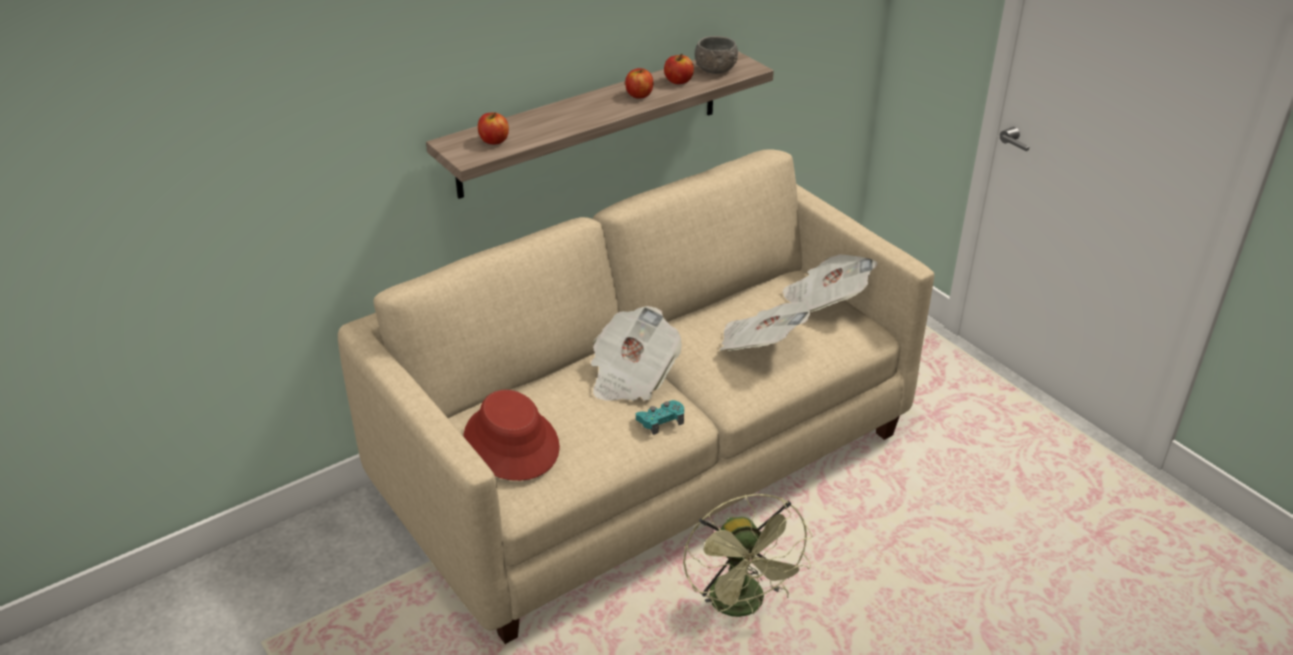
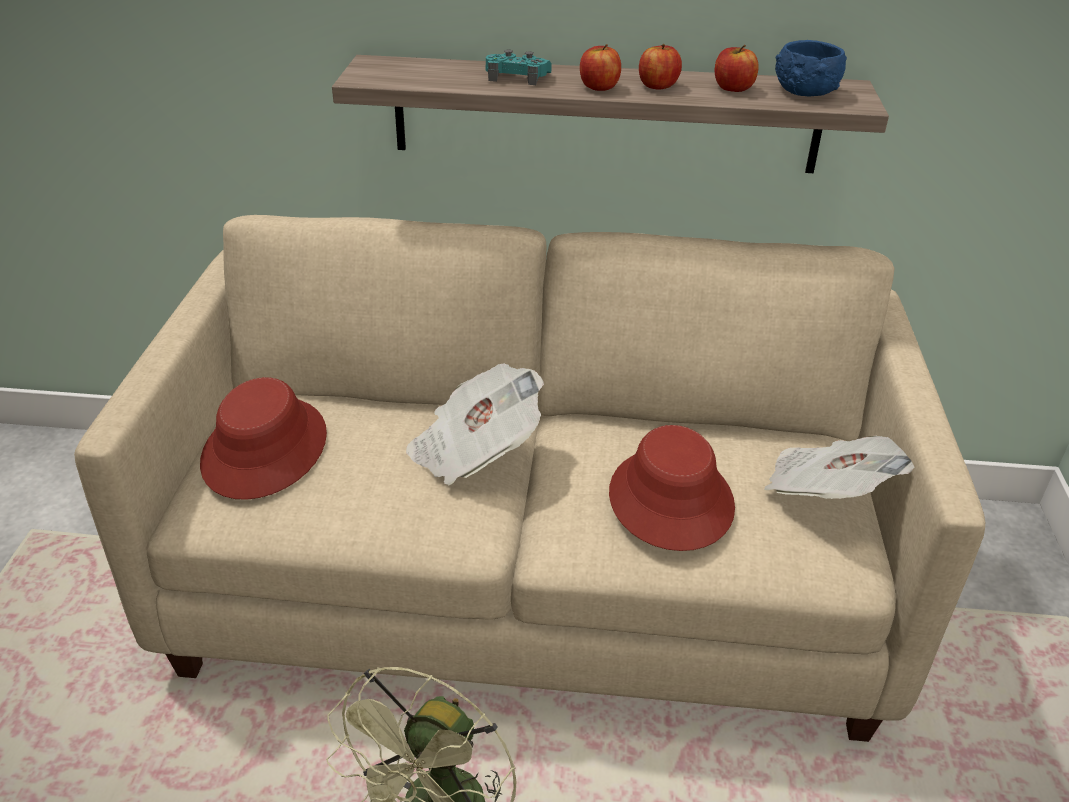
camera: 40 degrees right, 0 degrees up
apple [478,112,509,145] -> apple moved to [580,44,621,91]
turquoise game controller [636,400,684,435] -> turquoise game controller moved to [485,50,552,85]
grey bowl [695,36,738,74] -> blue bowl [775,40,847,97]
newspaper [720,302,810,351] -> red hat [609,425,735,551]

